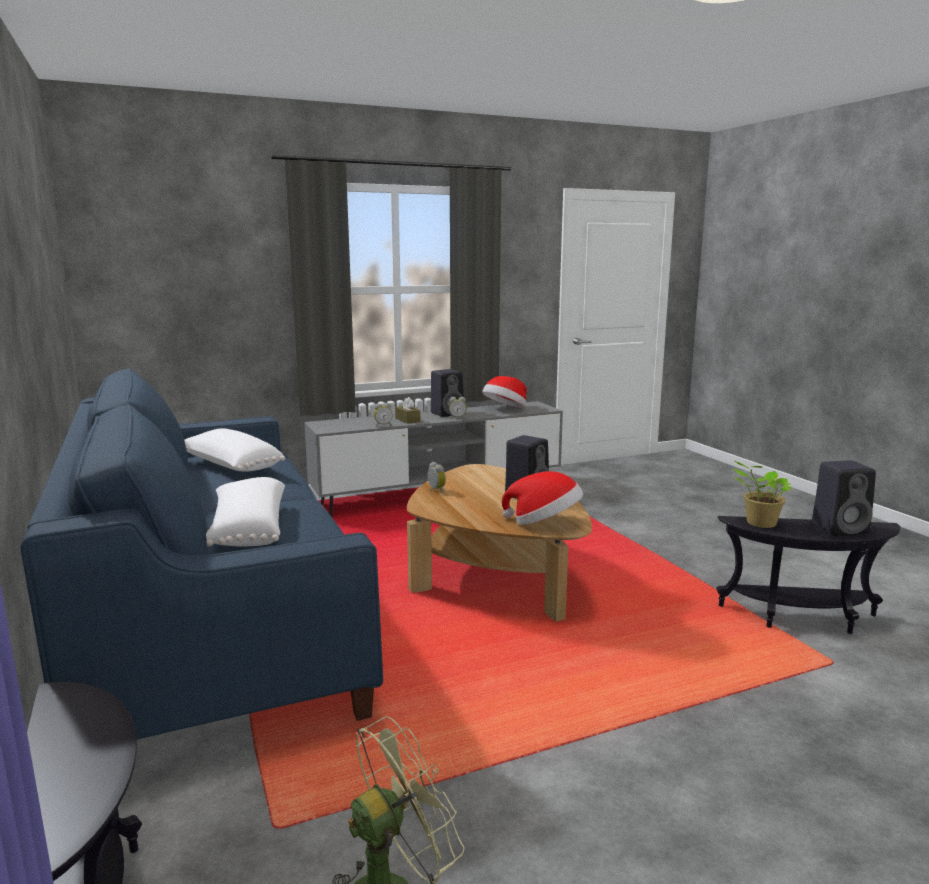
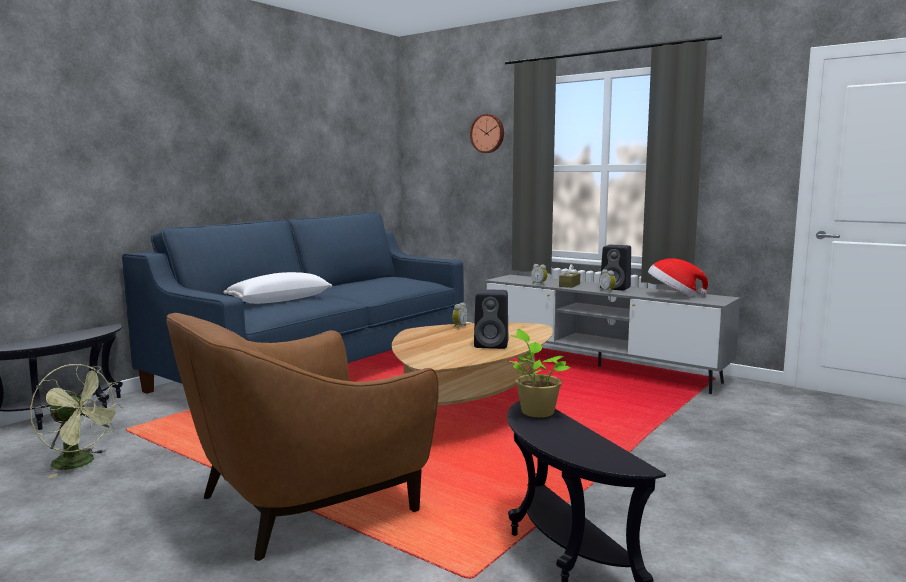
camera: 60 degrees right, 5 degrees down
white pillow [184,428,285,471] -> none
hat [502,471,583,525] -> none
black speaker [812,460,876,536] -> none
none -> brown armchair [167,313,439,561]
none -> wall clock [470,114,504,153]

